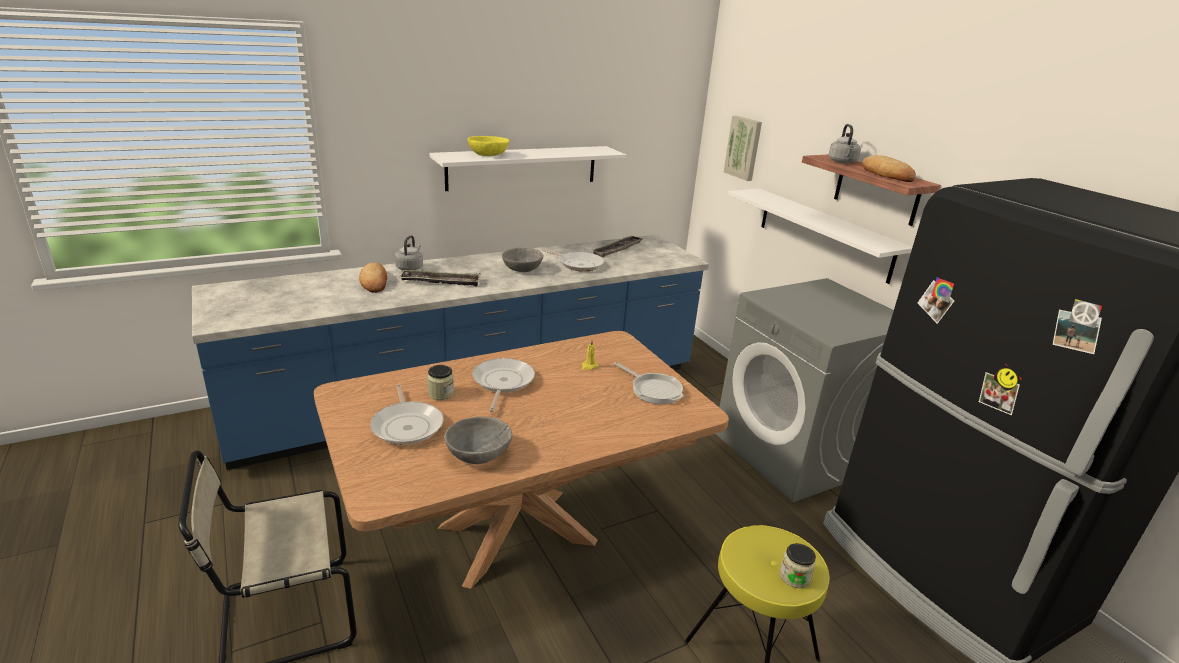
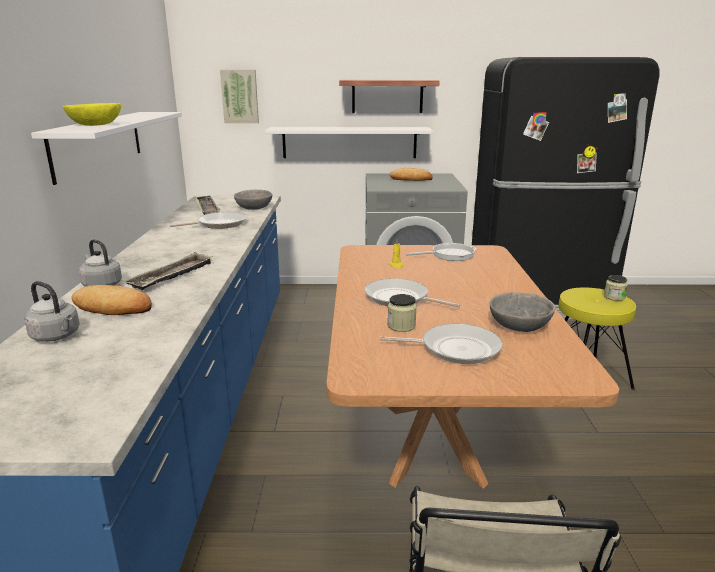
camera: 60 degrees left, 5 degrees down
grey bowl [502,248,543,272] -> grey bowl moved to [234,189,272,210]
grey kettle [828,124,861,164] -> grey kettle moved to [24,281,80,342]
bread [862,155,916,182] -> bread moved to [390,168,433,181]

